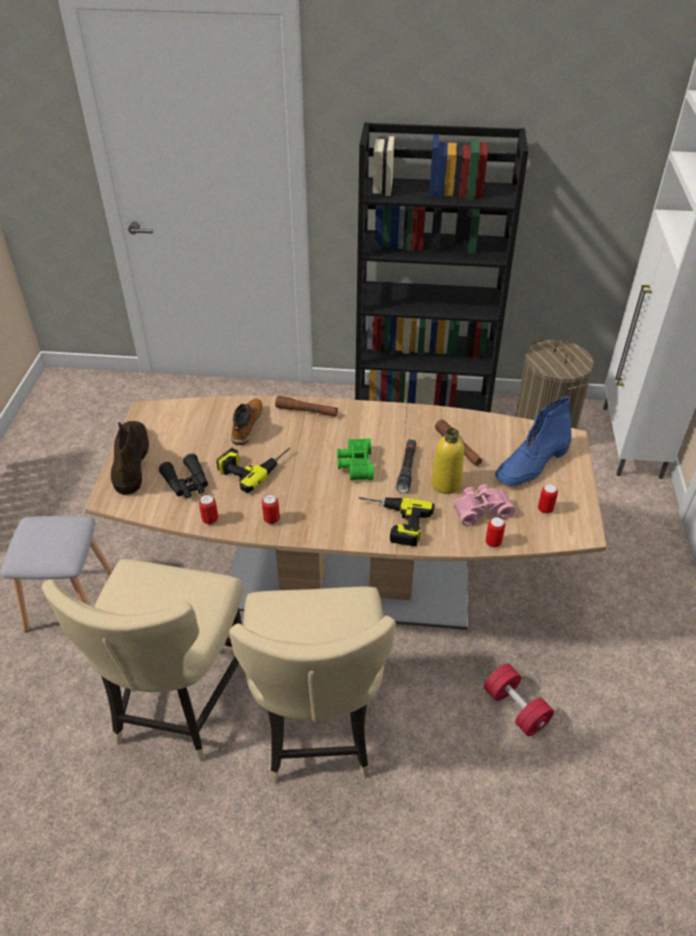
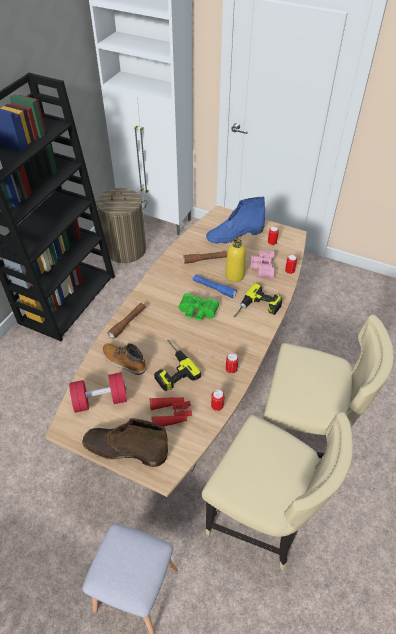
camera: 70 degrees left, 5 degrees up
black binoculars [159,454,208,498] -> red binoculars [149,397,192,427]
black flashlight [396,439,416,493] -> blue flashlight [193,274,237,298]
red dumbbell [484,664,554,736] -> red dumbbell moved to [69,372,127,413]
blue boot [495,396,572,486] -> blue boot turned 90 degrees clockwise [206,197,265,244]

